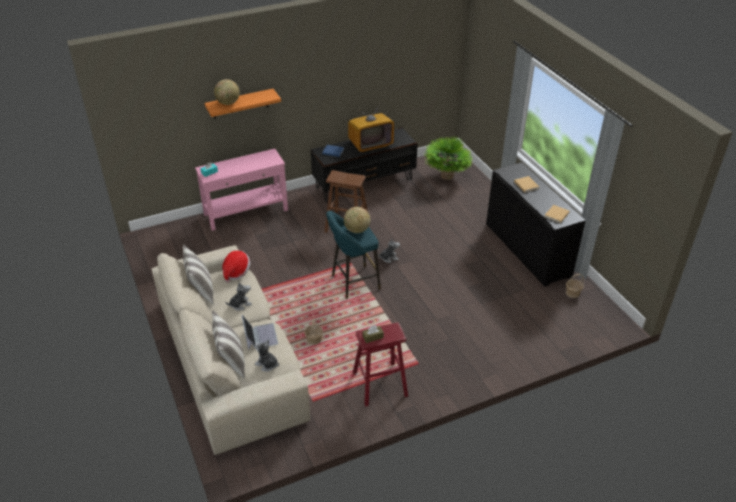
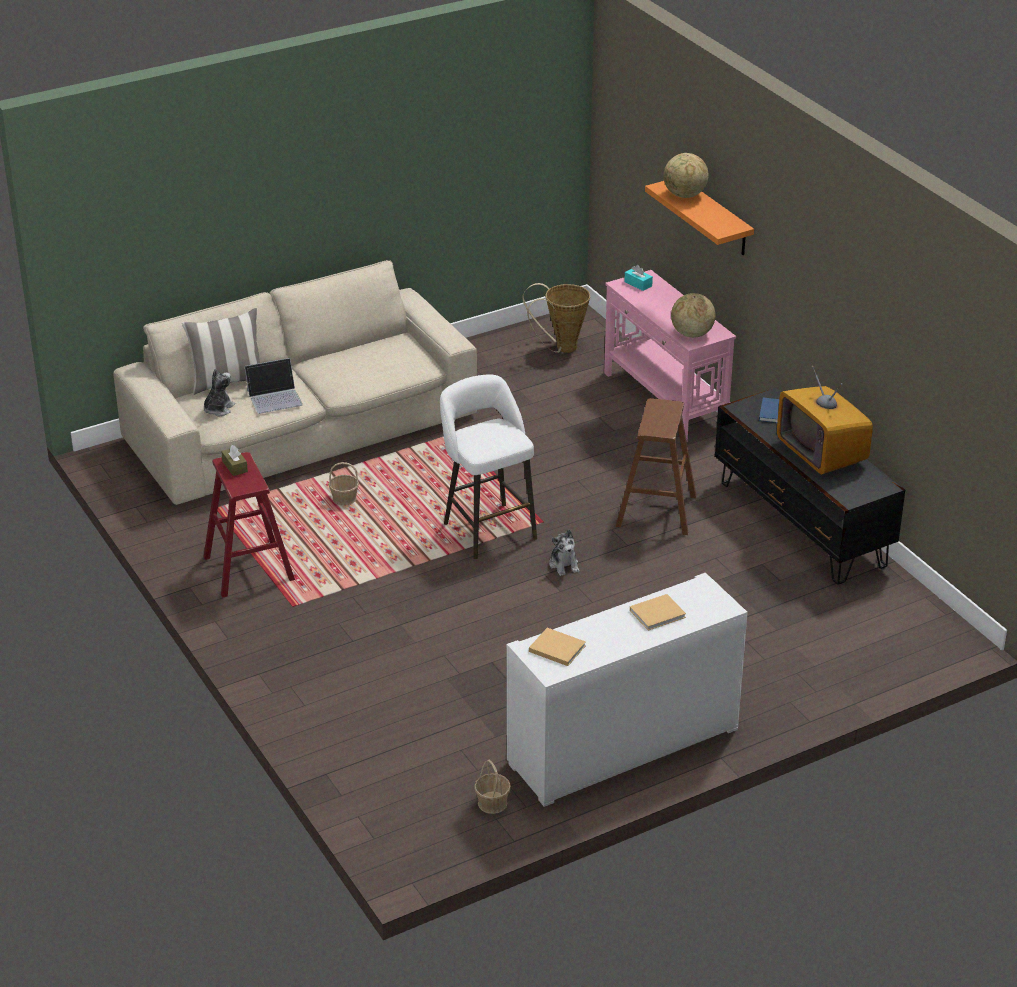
camera: 85 degrees right, 5 degrees down
pillow [183,244,213,304] -> none
hat [222,251,250,283] -> none
plush toy [225,282,252,311] -> none
turquoise stool [326,211,381,299] -> white stool [440,375,537,559]
globe [344,207,370,233] -> globe moved to [671,293,716,338]
potted plant [425,137,473,180] -> none
black cabinet [486,162,586,286] -> white cabinet [507,573,748,807]
none -> basket [522,283,590,353]

